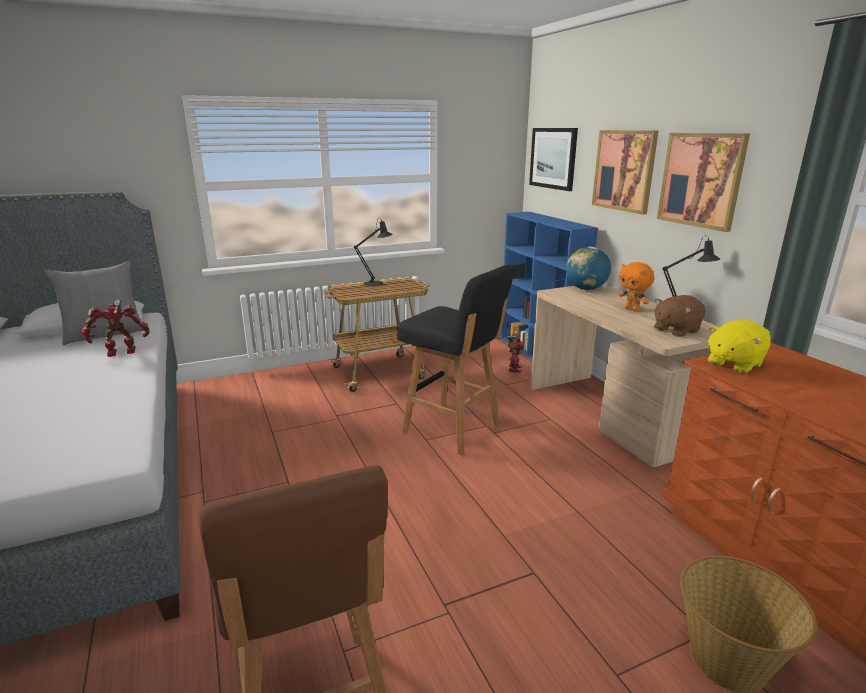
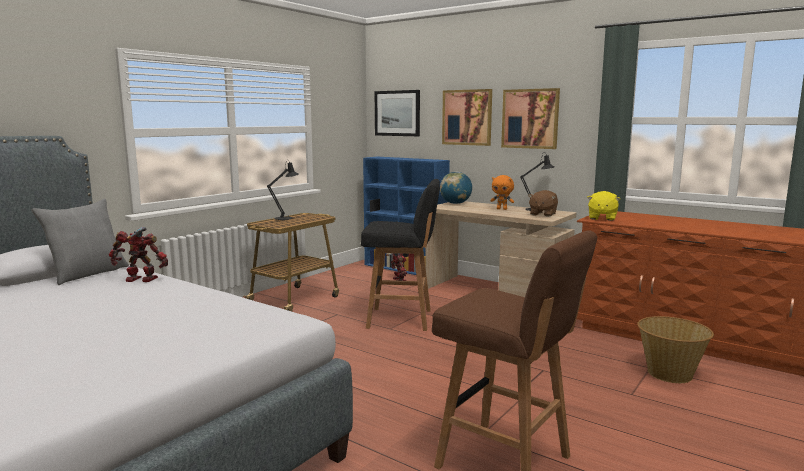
camera: 30 degrees left, 10 degrees down
toy robot [81,299,150,357] -> toy robot turned 60 degrees clockwise [109,227,168,282]

